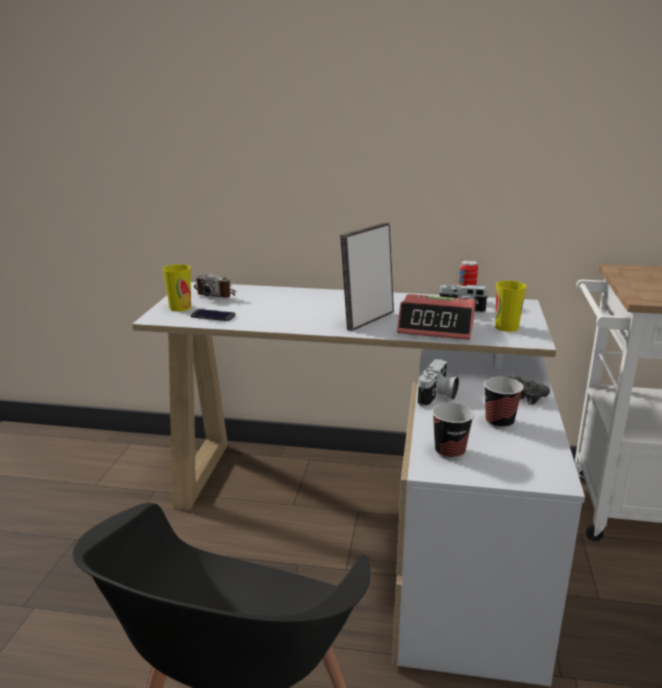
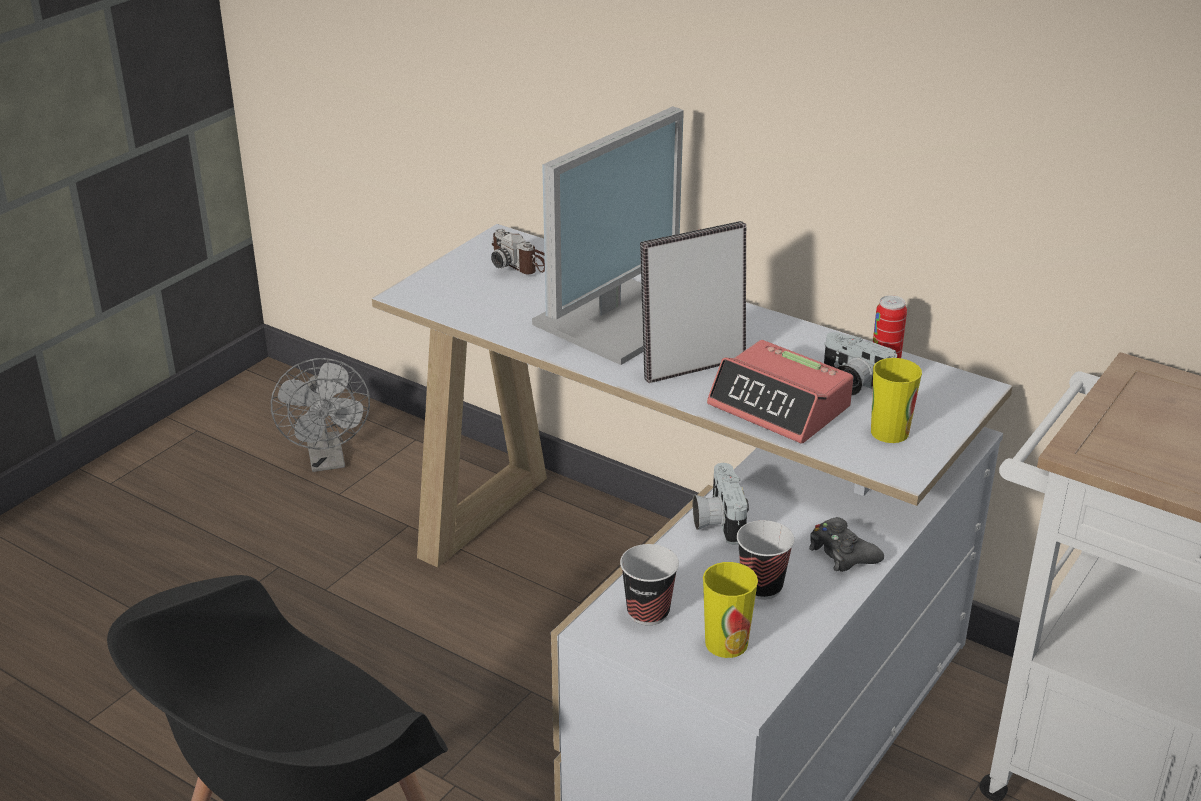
camera: 25 degrees right, 10 degrees up
cup [163,264,191,311] -> cup moved to [703,562,758,658]
phone [190,309,236,321] -> none
camera [418,359,459,407] -> camera turned 120 degrees clockwise [693,463,749,545]
none -> grey fan [271,358,370,472]
none -> monitor [532,106,684,365]

